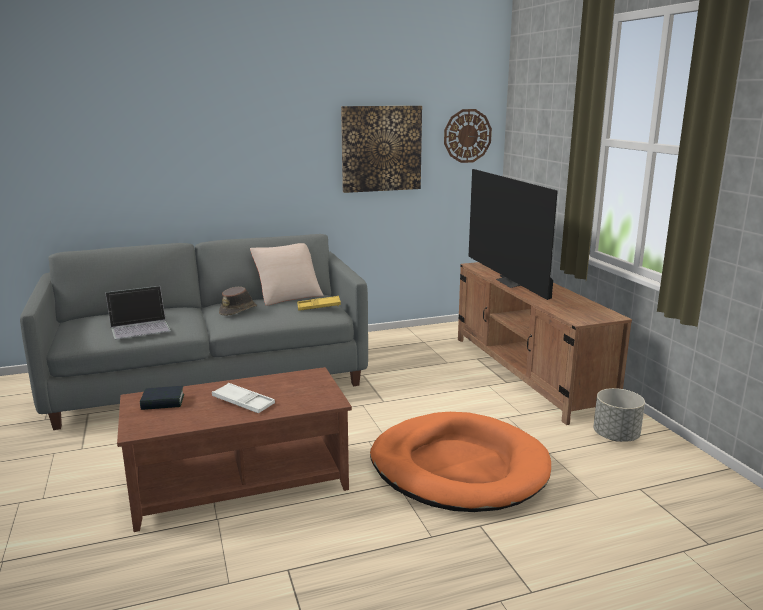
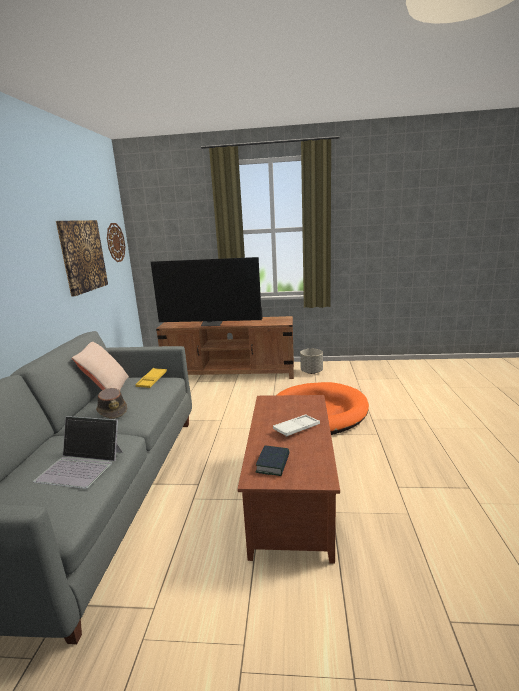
camera: 65 degrees left, 0 degrees up
laptop [105,286,171,339] -> laptop turned 105 degrees clockwise [33,416,123,489]

